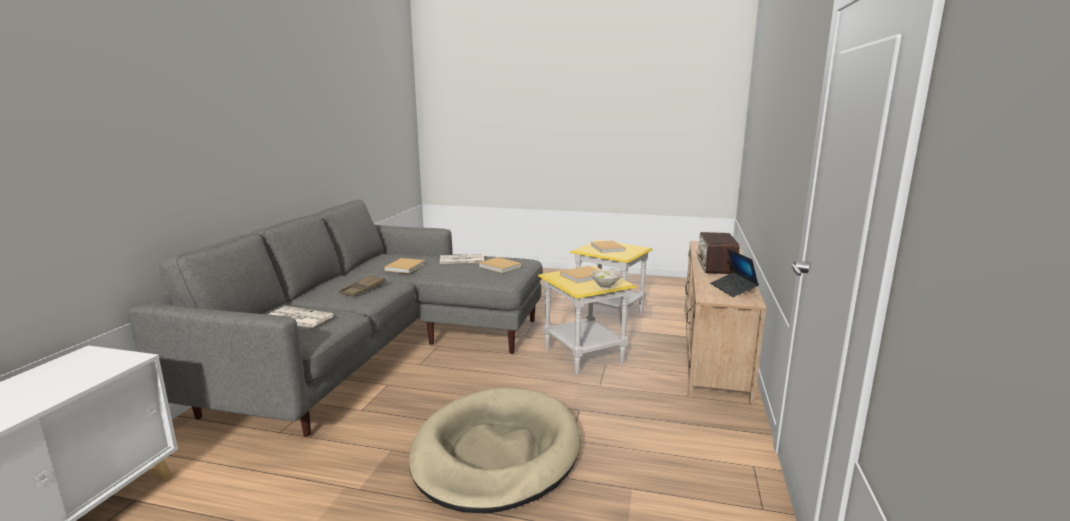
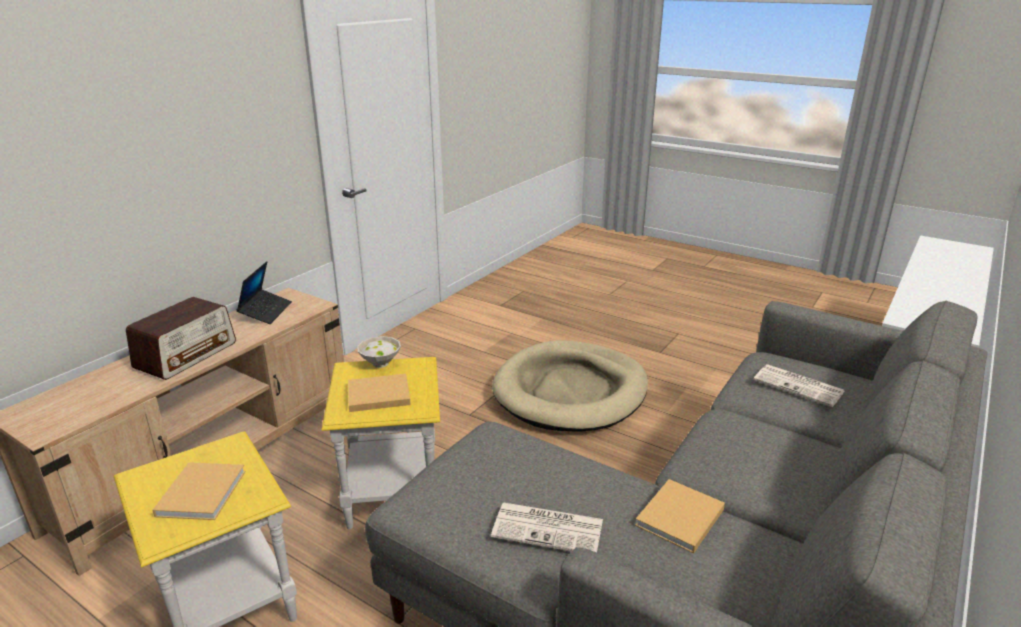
camera: 160 degrees left, 10 degrees up
brown tray [339,275,385,297] -> none
beige book [479,257,521,273] -> none

